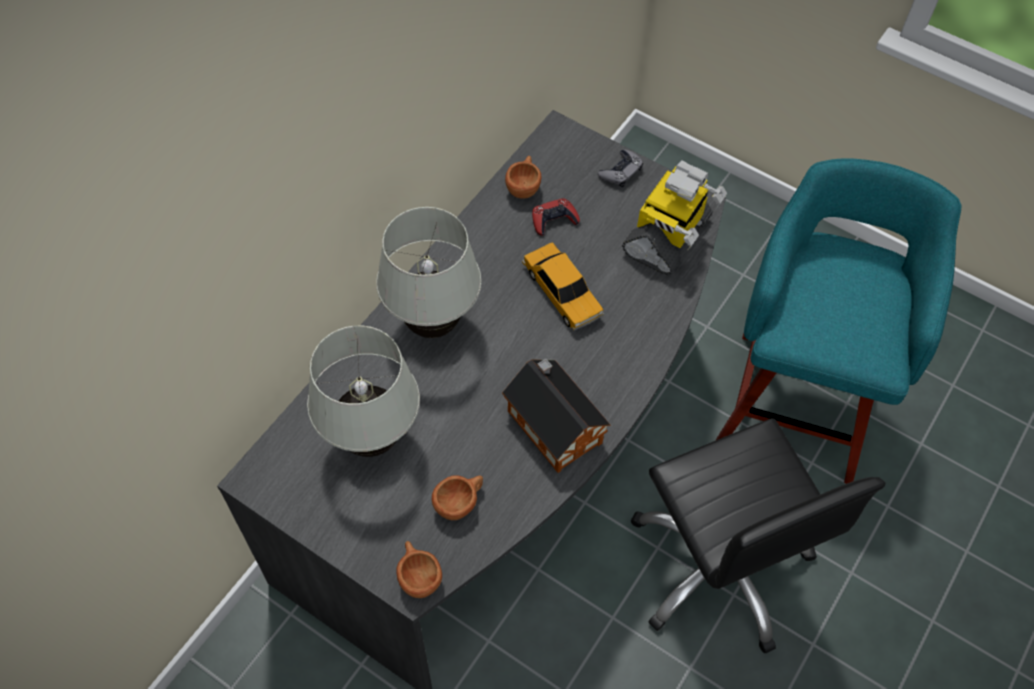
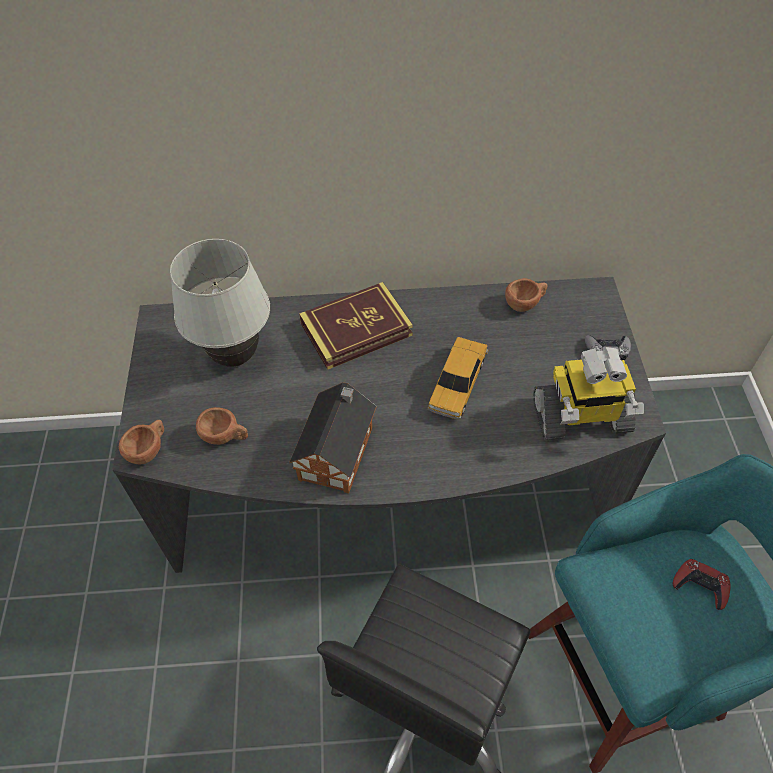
camera: 55 degrees right, 5 degrees down
white table lamp [376,207,482,338] -> book [299,282,413,370]
red game controller [532,198,580,236] -> red game controller moved to [673,559,731,610]

